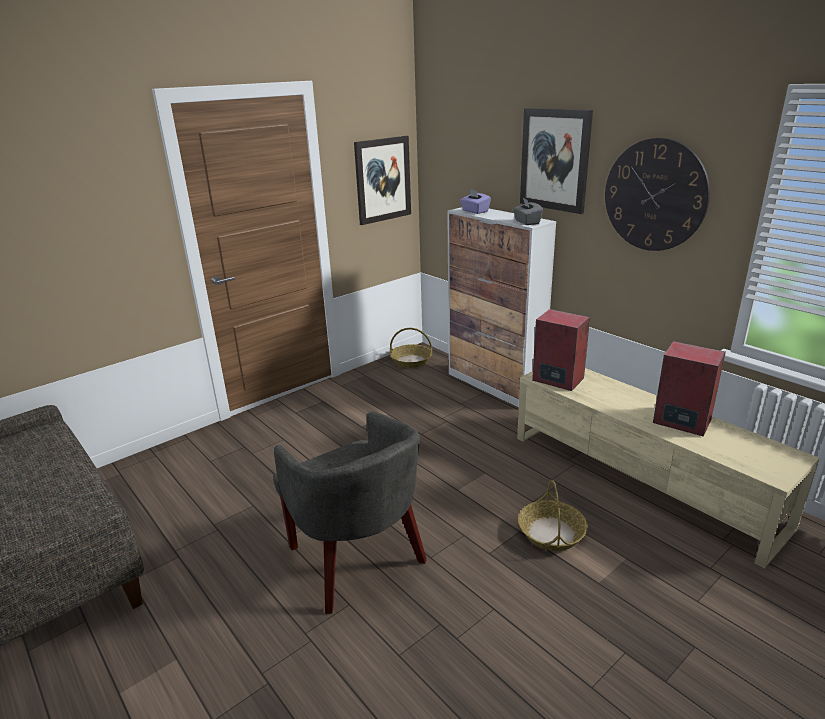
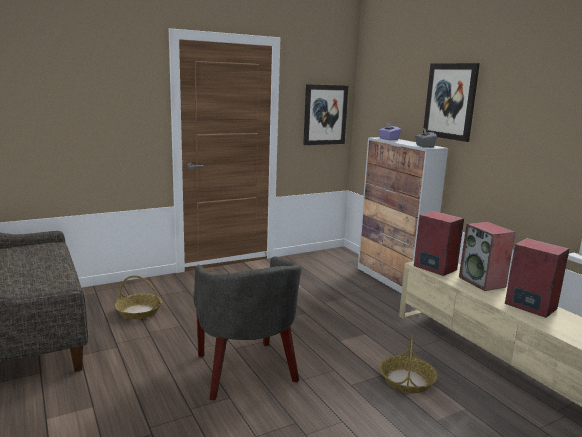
camera: 10 degrees right, 10 degrees down
basket [390,328,432,368] -> basket moved to [115,275,162,319]
wall clock [605,138,710,251] -> none
none -> speaker [459,222,515,291]

